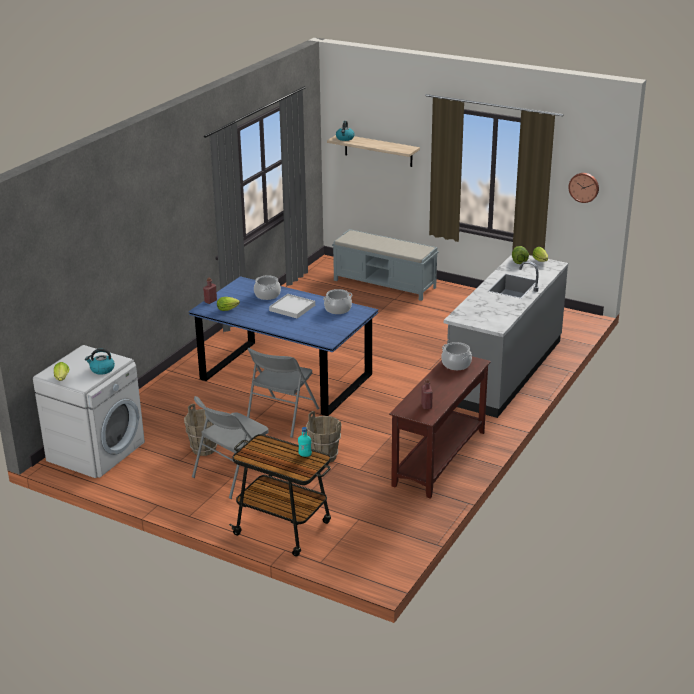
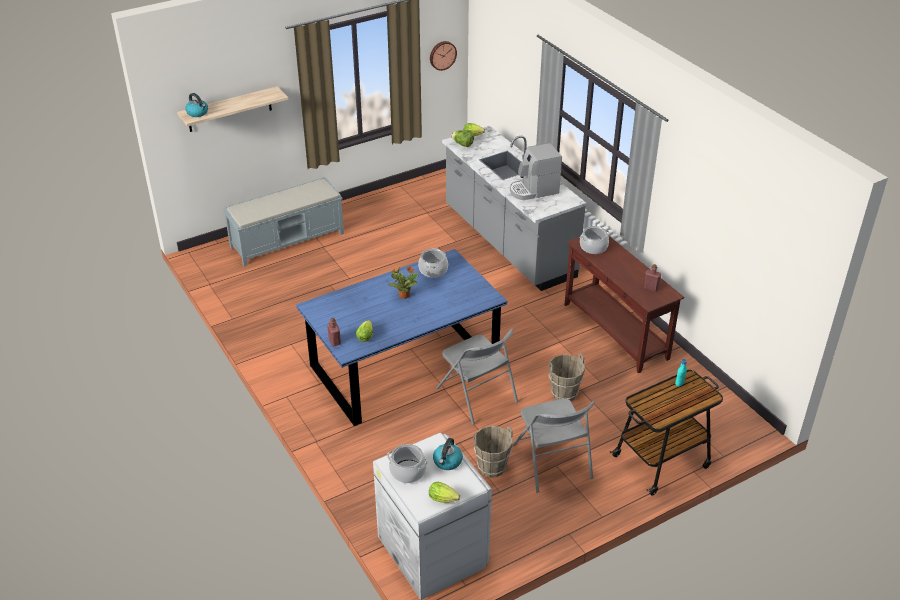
camera: 60 degrees left, 10 degrees up
cooking pot [254,276,281,300] -> cooking pot moved to [387,444,428,483]
white tray [269,294,315,318] -> potted plant [389,266,418,299]
none -> coffee machine [510,143,562,200]

